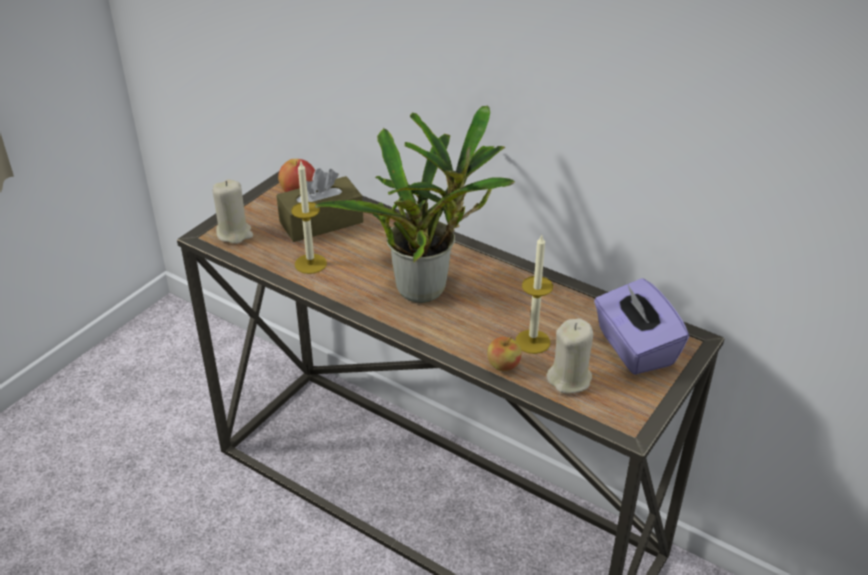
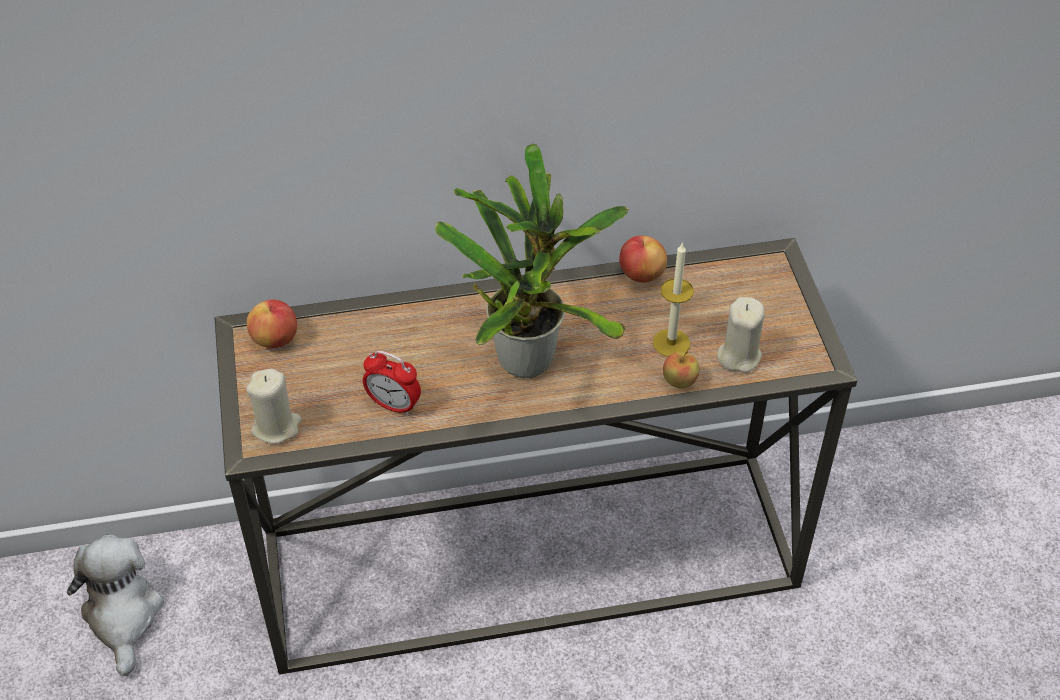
camera: 45 degrees left, 10 degrees up
brown tissue box [276,168,364,242] -> none
candle [291,162,327,274] -> alarm clock [363,351,421,416]
purple tissue box [594,278,689,375] -> none
none -> plush toy [67,534,164,676]
none -> apple [619,236,667,283]

